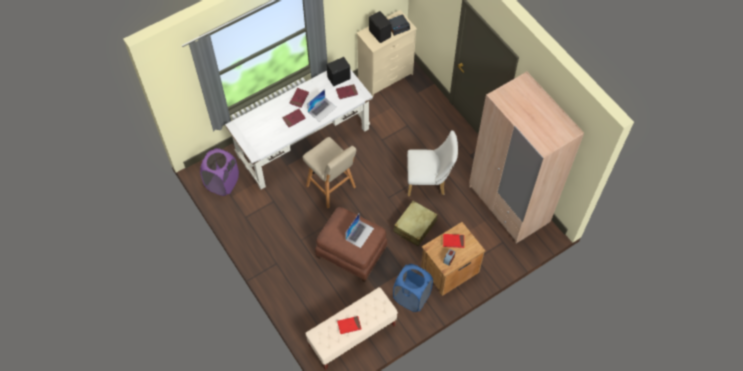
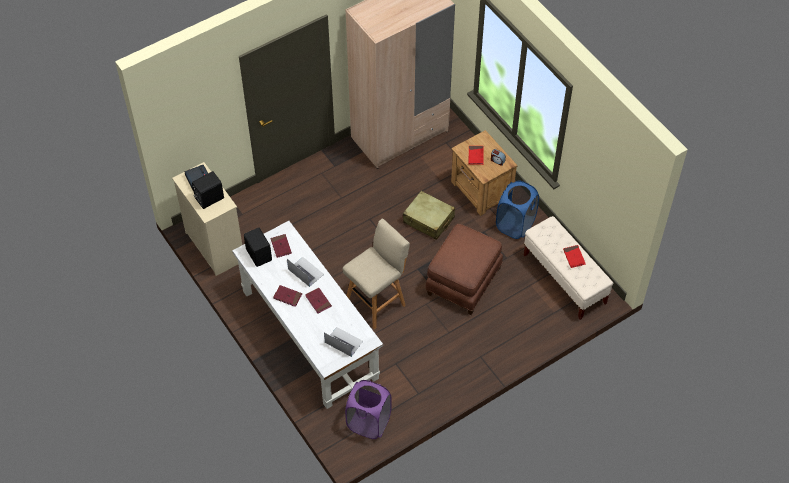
camera: 90 degrees left, 5 degrees down
laptop [345,214,374,248] -> laptop moved to [324,327,363,357]
white chair [407,130,458,196] -> none

